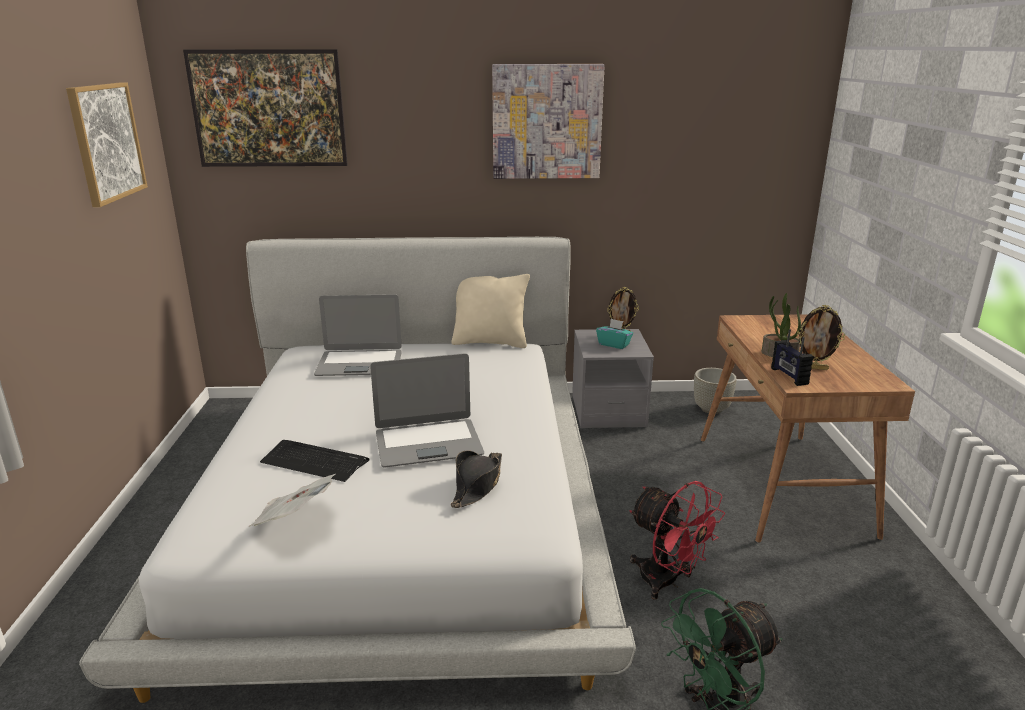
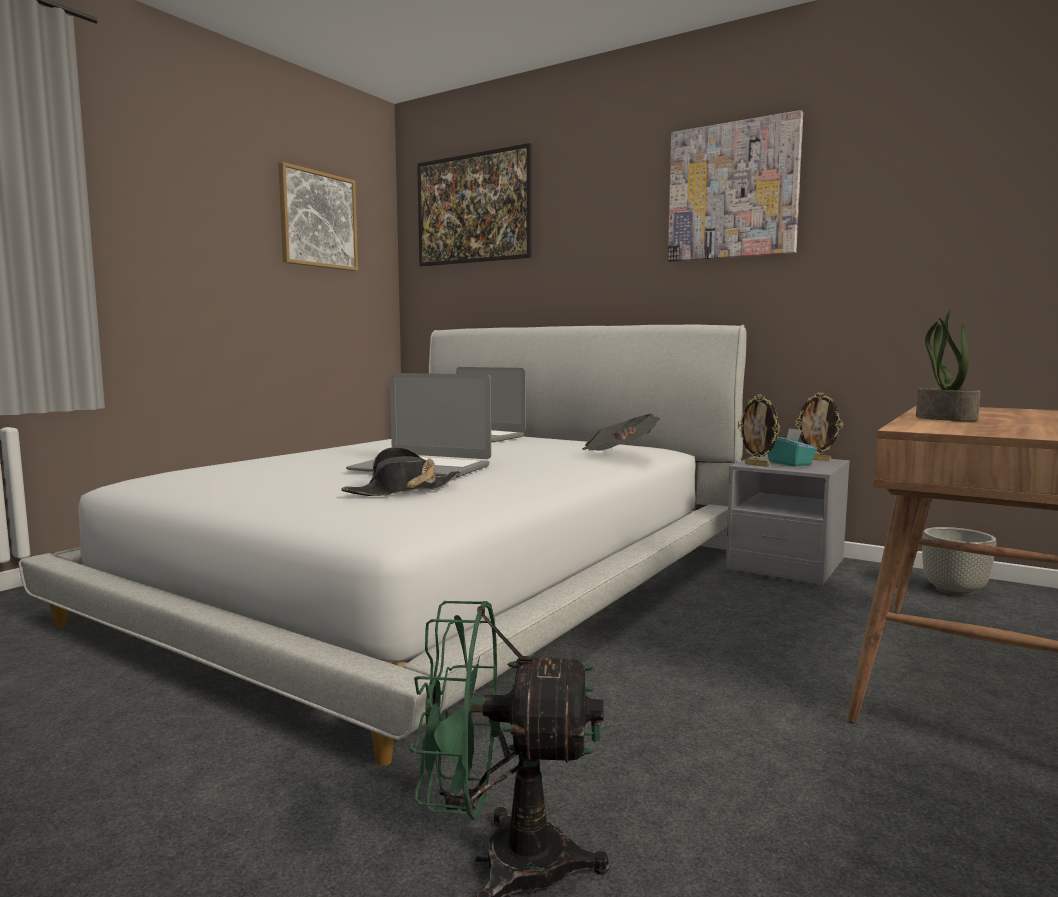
camera: 35 degrees right, 15 degrees down
newspaper [249,474,335,527] -> newspaper moved to [582,414,660,451]
keyboard [260,440,370,482] -> none
beige pillow [451,274,530,348] -> none
red fan [629,481,725,600] -> none
radio [771,329,814,386] -> none
picture frame [797,305,845,370] -> picture frame moved to [738,395,780,467]

